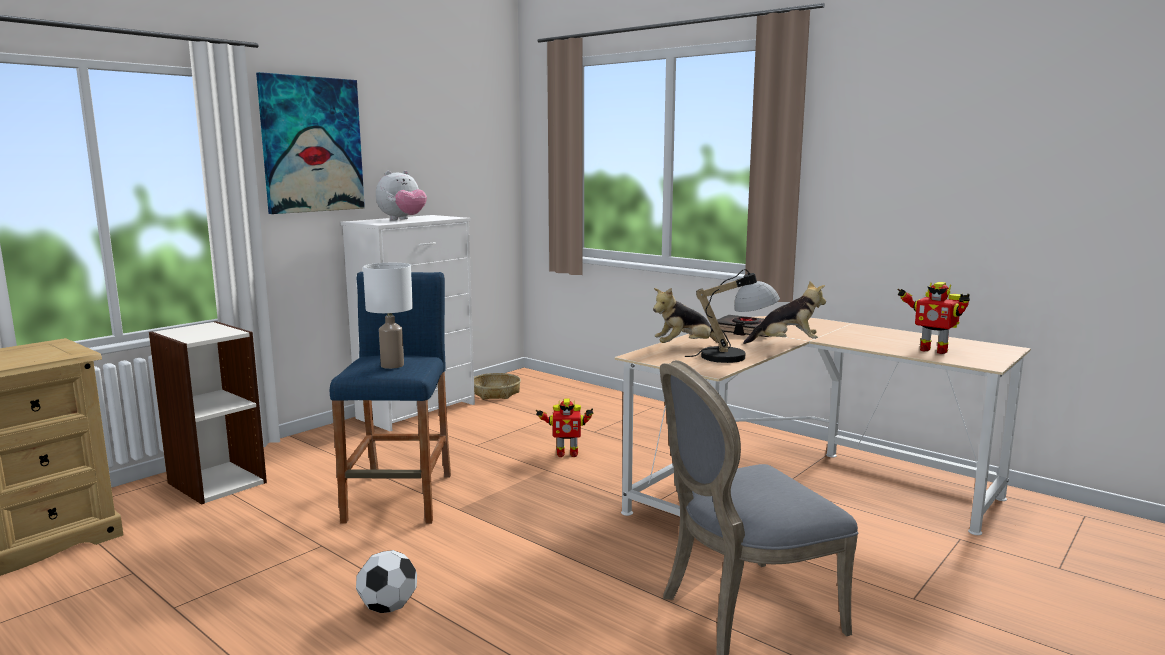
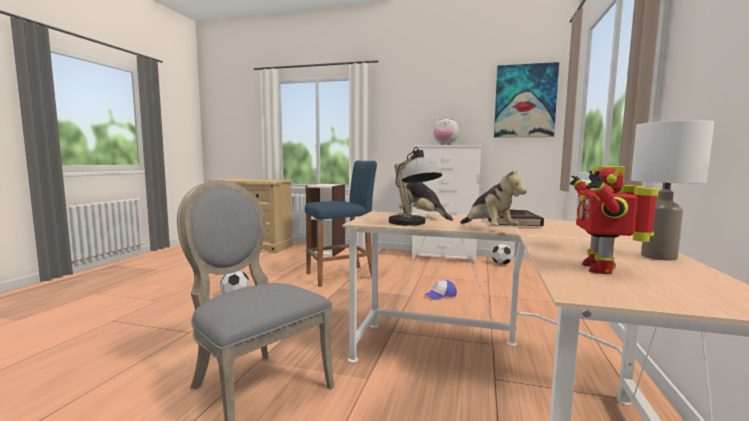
camera: 65 degrees right, 5 degrees down
picture [256,72,365,214] -> picture moved to [494,62,559,138]
white table lamp [363,263,413,369] -> white table lamp moved to [631,120,714,261]
basket [474,373,521,400] -> football [491,244,513,265]
toy robot [535,399,593,457] -> cap [424,280,457,300]

